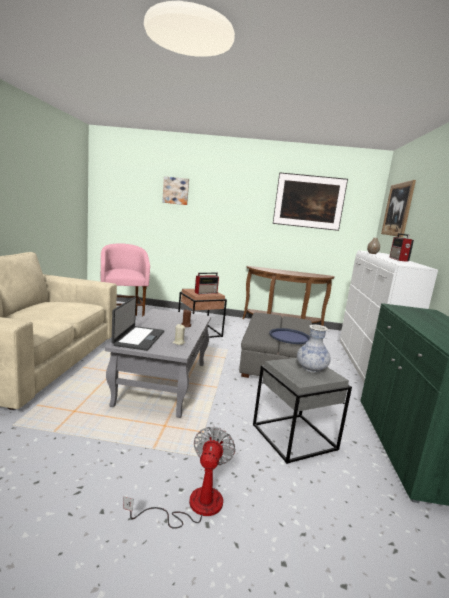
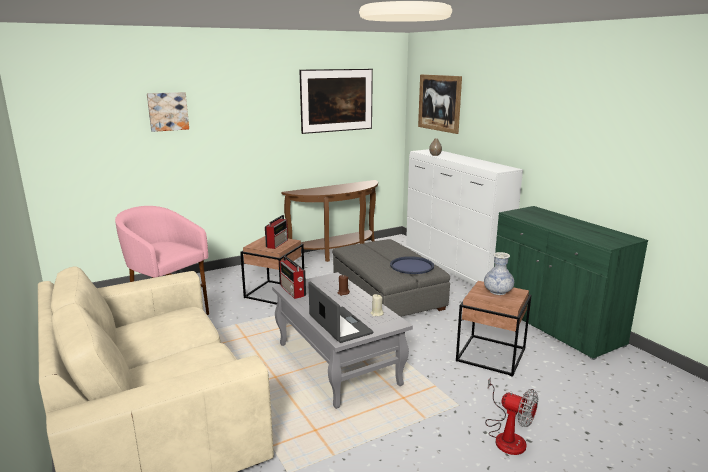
camera: 35 degrees left, 5 degrees up
fan [123,427,235,529] -> fan turned 150 degrees clockwise [485,377,538,455]
grey side table [253,358,352,464] -> brown side table [456,281,532,377]
radio [389,233,414,262] -> radio moved to [280,255,306,299]

